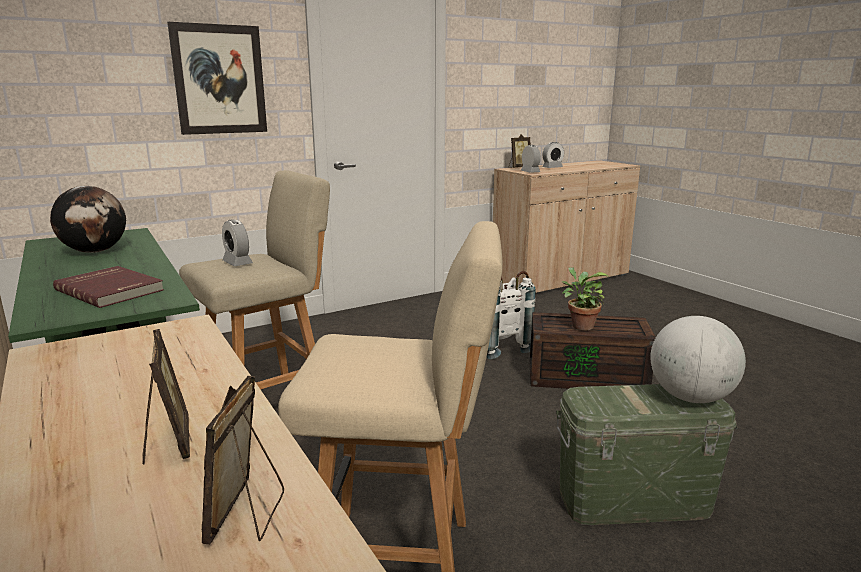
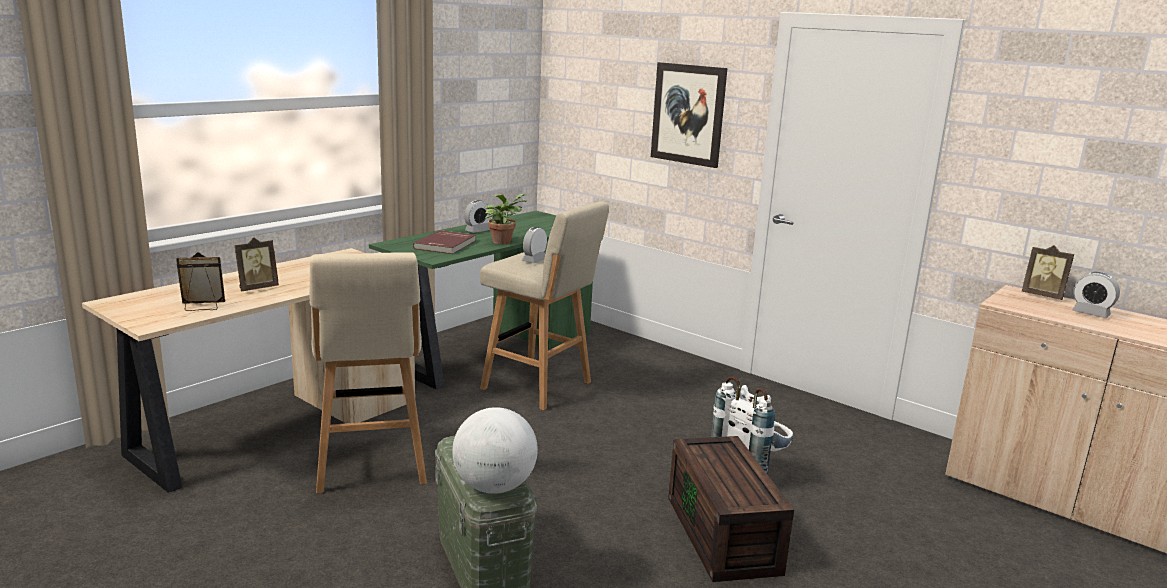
camera: 70 degrees right, 0 degrees up
globe [50,186,126,253] -> none
alarm clock [521,145,541,173] -> alarm clock moved to [464,200,491,233]
potted plant [562,267,609,330] -> potted plant moved to [485,193,527,245]

